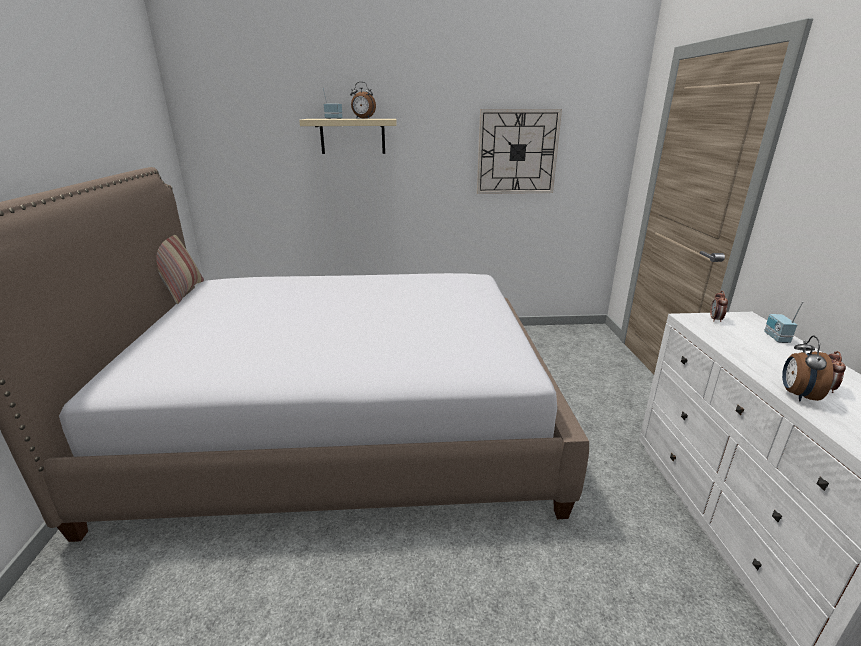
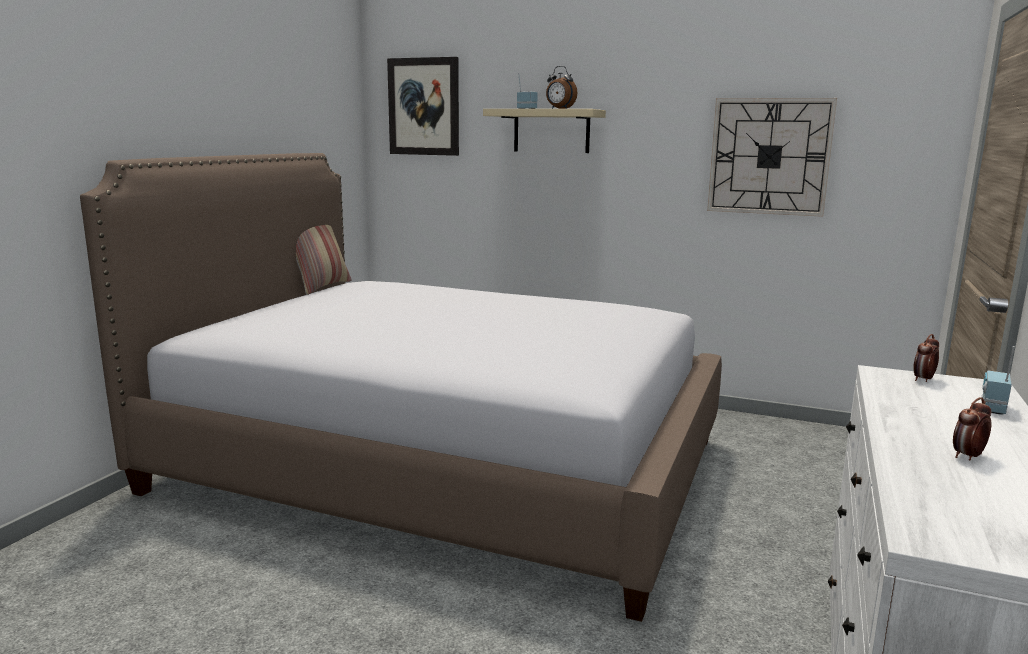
camera: 25 degrees right, 10 degrees down
alarm clock [782,336,833,402] -> none
none -> picture [387,57,459,156]

